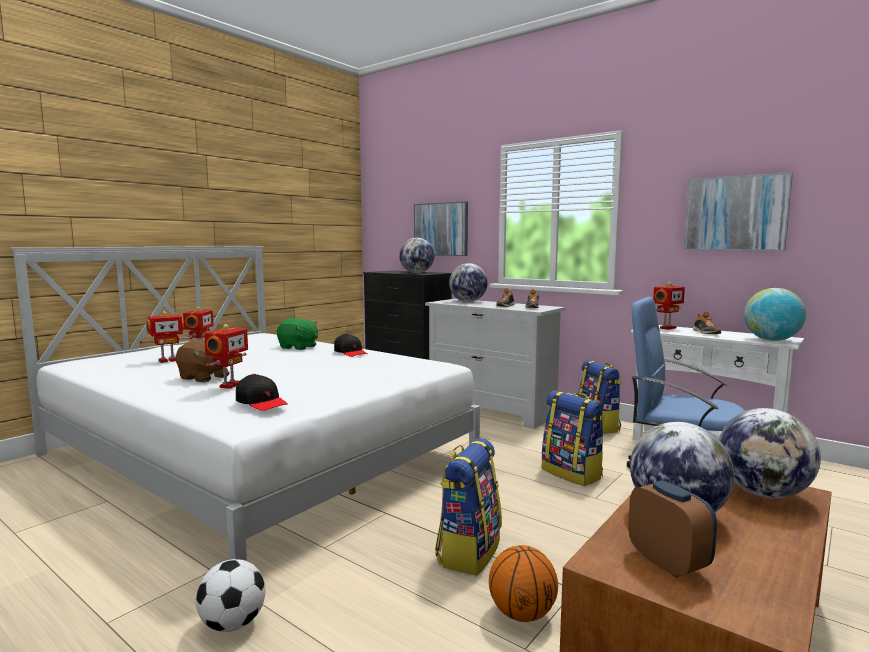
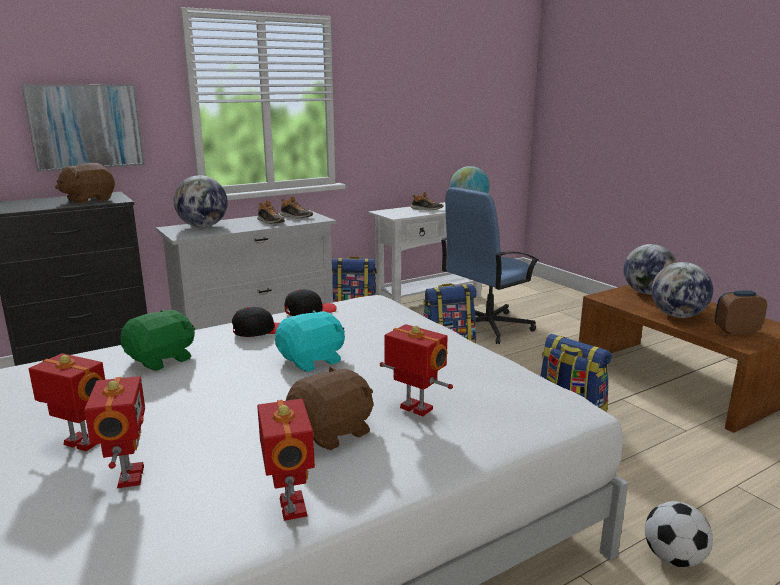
camera: 70 degrees left, 10 degrees up
black cap [236,374,288,411] -> black cap moved to [285,289,337,316]
globe [399,238,435,273] -> brown plush toy [55,163,115,204]
basketball [489,545,558,622] -> none
toy robot [653,282,685,330] -> toy robot moved to [257,399,315,521]
picture [684,172,793,251] -> none
none -> turquoise plush toy [275,310,345,372]

